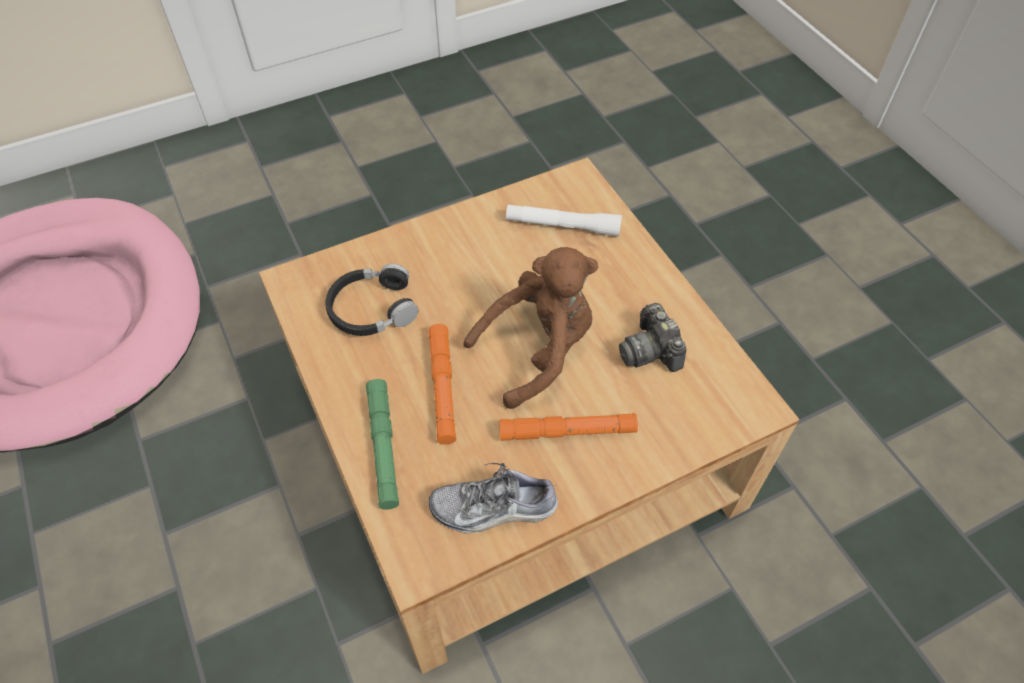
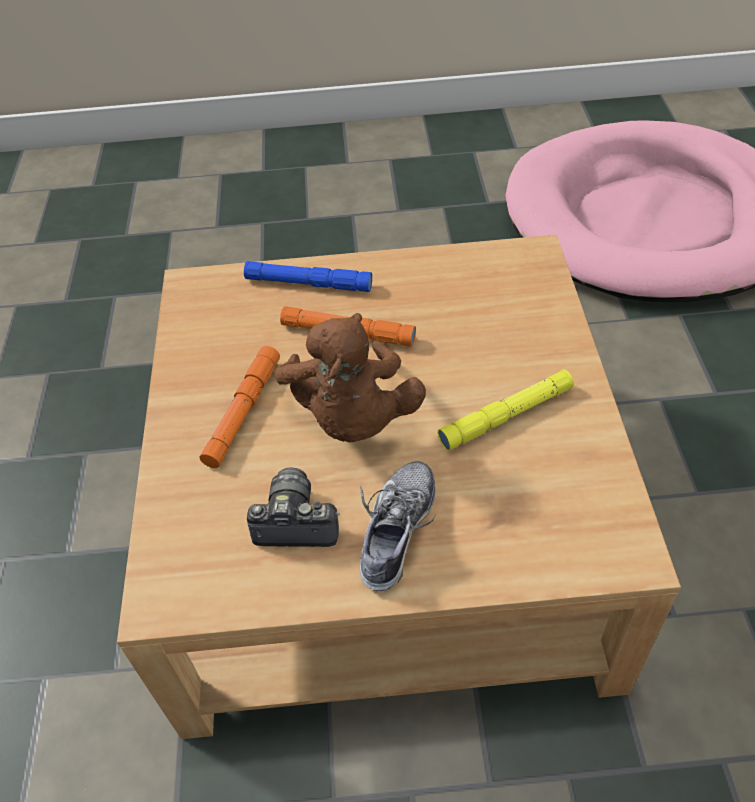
camera: 115 degrees right, 5 degrees down
black headphones [325,264,418,336] -> none
green flashlight [366,379,399,510] -> blue flashlight [244,261,372,292]
shoe [429,463,558,533] -> shoe moved to [360,461,436,591]
white flashlight [506,204,622,236] -> none
none -> yellow flashlight [437,369,574,451]

